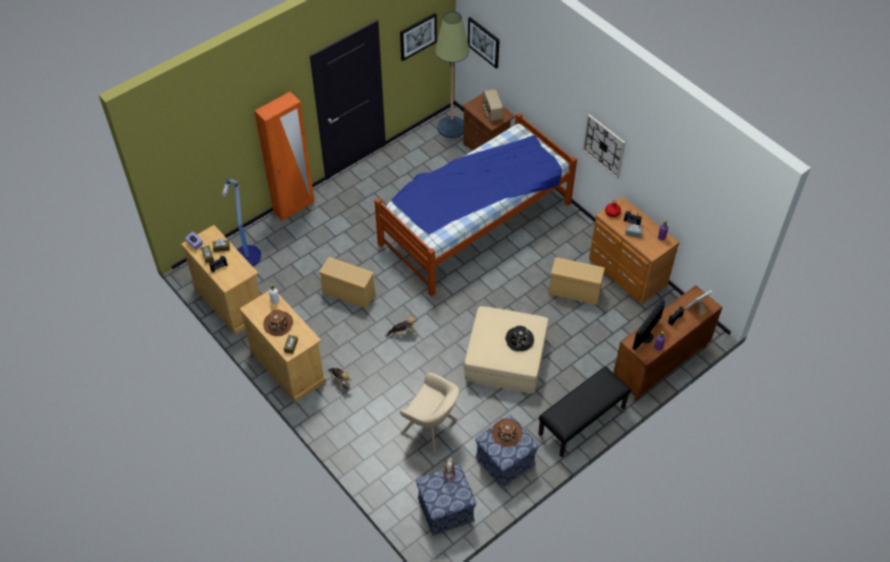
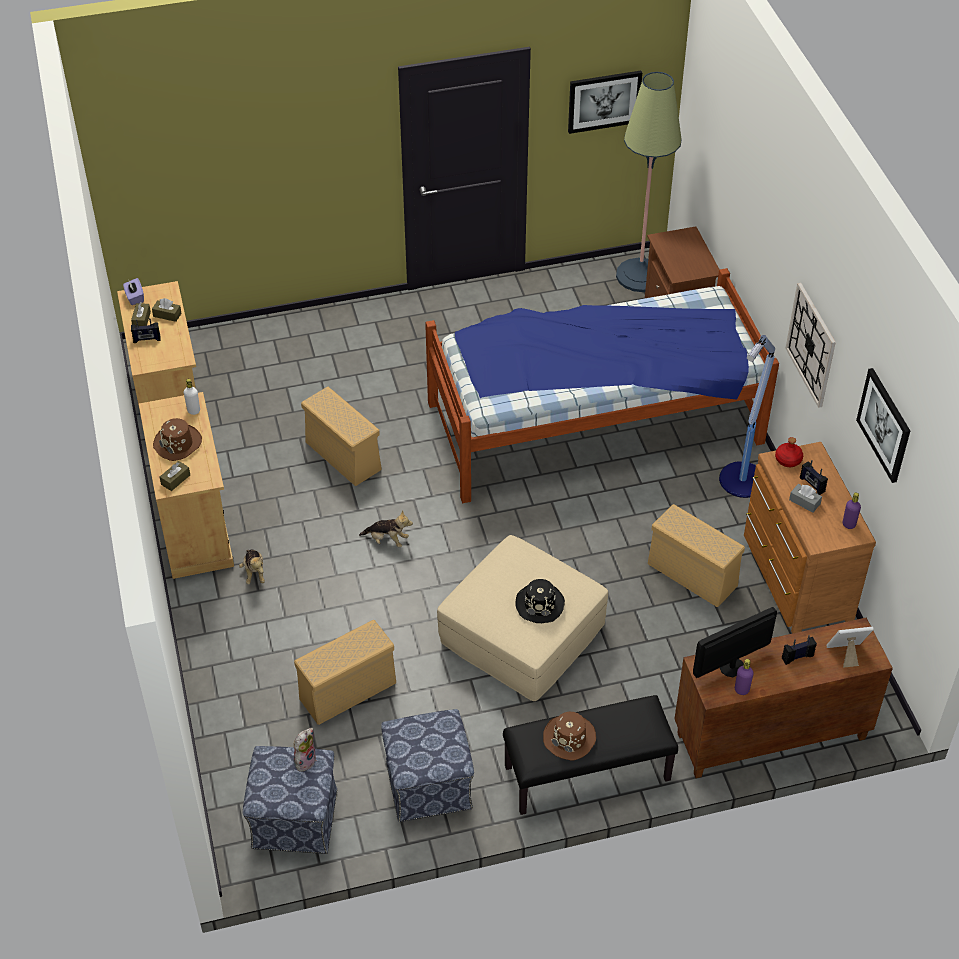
camera: 25 degrees right, 5 degrees down
floor lamp [222,179,262,266] -> floor lamp moved to [719,335,775,498]
orange wardrobe [255,92,314,221] -> none
beige armchair [400,373,459,453] -> beige storage box [294,620,396,725]
picture [468,17,500,69] -> picture moved to [856,368,910,483]
radio [483,89,503,121] -> none
brown hat [492,419,522,447] -> brown hat moved to [543,712,596,761]

